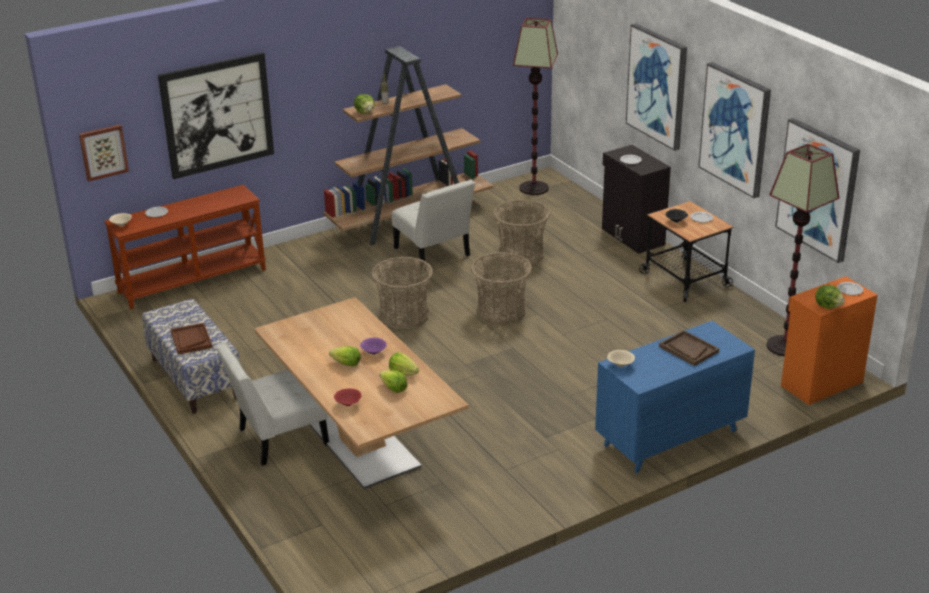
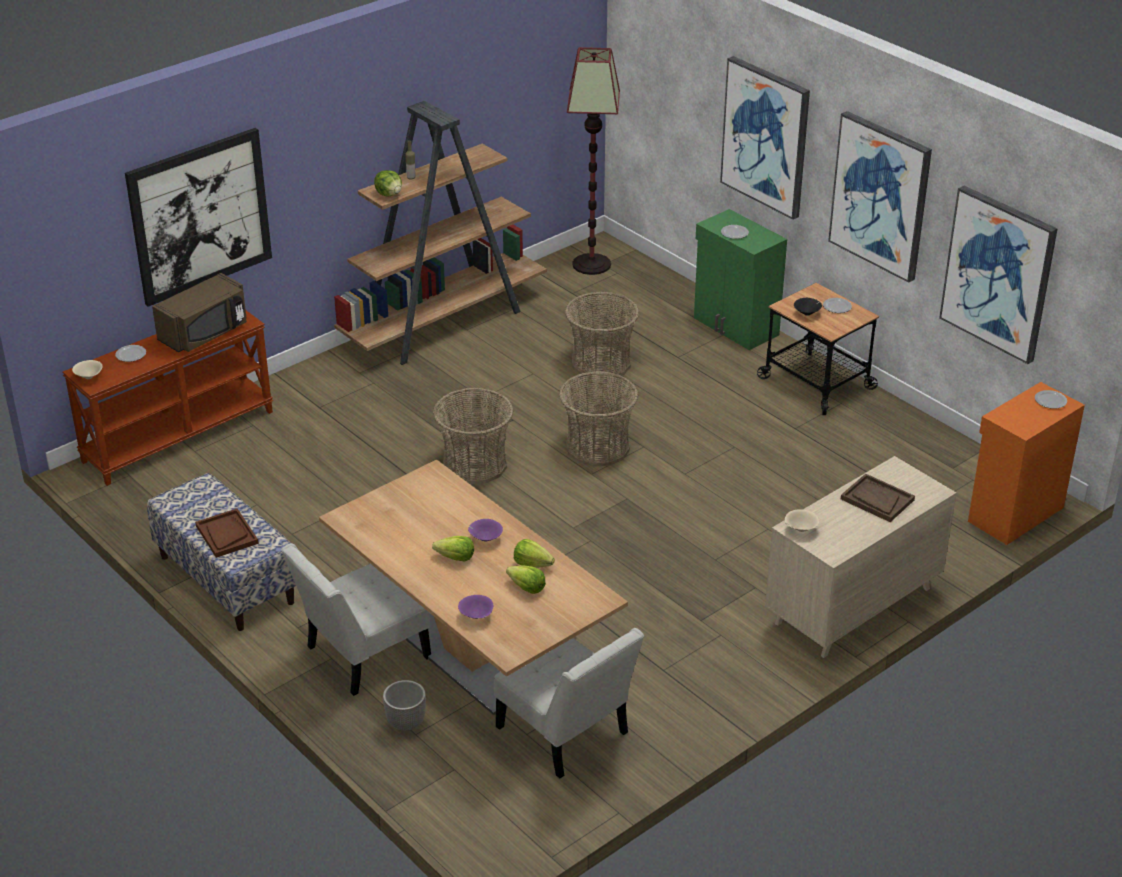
camera: 10 degrees left, 5 degrees up
picture [79,125,129,182] -> none
red bowl [334,388,361,406] -> purple bowl [458,595,493,619]
white chair [392,179,475,271] -> white chair moved to [494,628,644,778]
blue dresser [595,320,755,473] -> beige dresser [765,456,956,658]
black cabinet [602,145,671,254] -> green cabinet [694,209,787,350]
floor lamp [766,144,840,356] -> none
lettuce [815,285,845,309] -> none
none -> brown microwave [152,273,247,352]
none -> planter [383,680,426,731]

